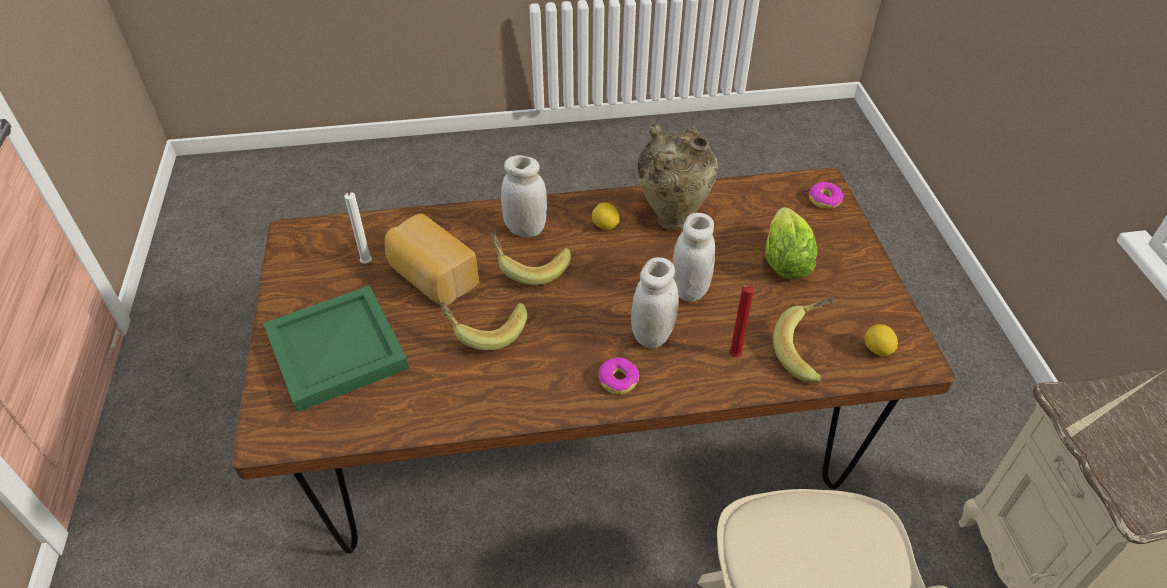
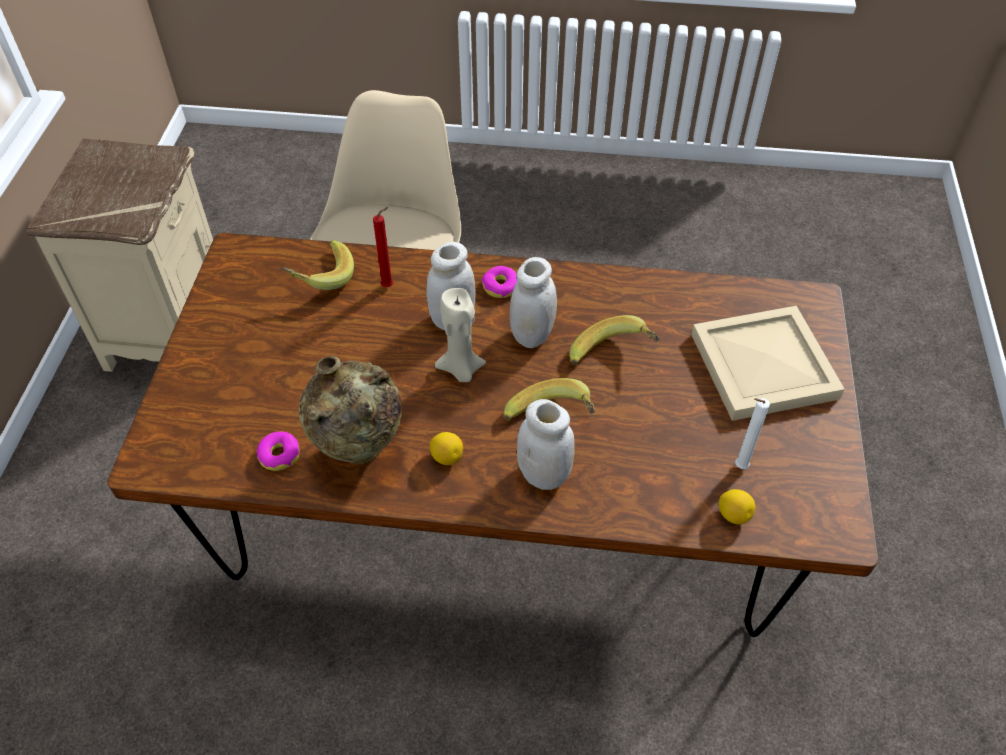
camera: 165 degrees left, 5 degrees up
green tray [263,286,409,412] -> beige tray [691,306,845,421]
bread [385,213,479,305] -> none
white jar [672,213,715,302] -> white jar moved to [510,257,557,348]
lettuce [765,207,818,279] -> none
donut [809,182,843,209] -> donut moved to [257,431,300,471]
lemon [864,324,898,356] -> lemon moved to [719,489,756,524]
none -> beige candle [435,288,486,382]

